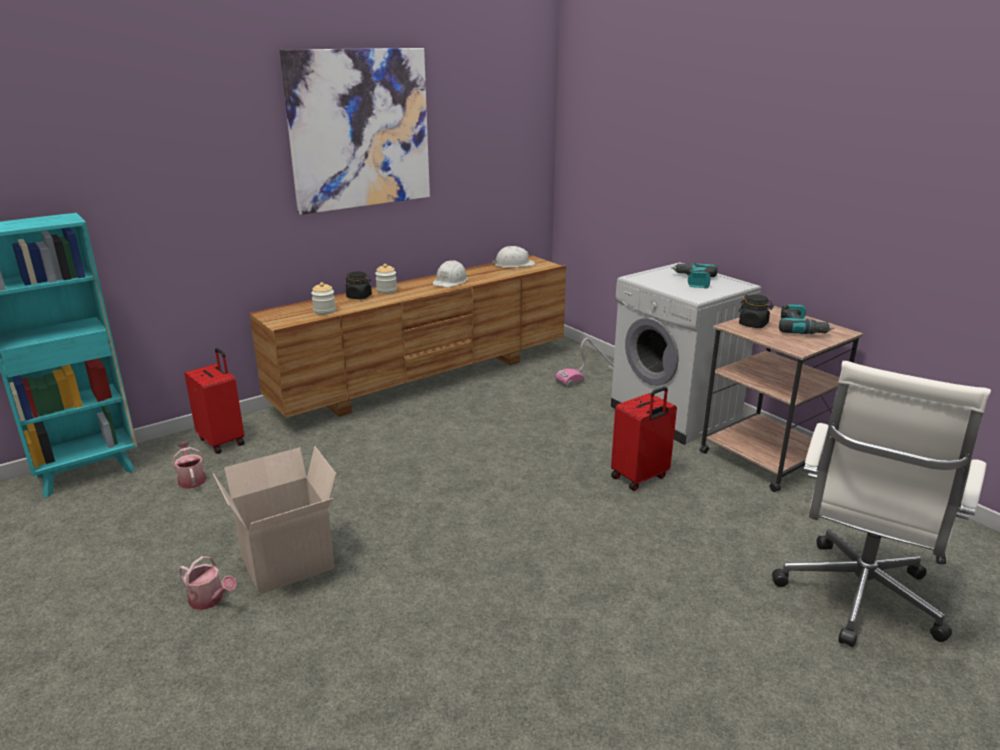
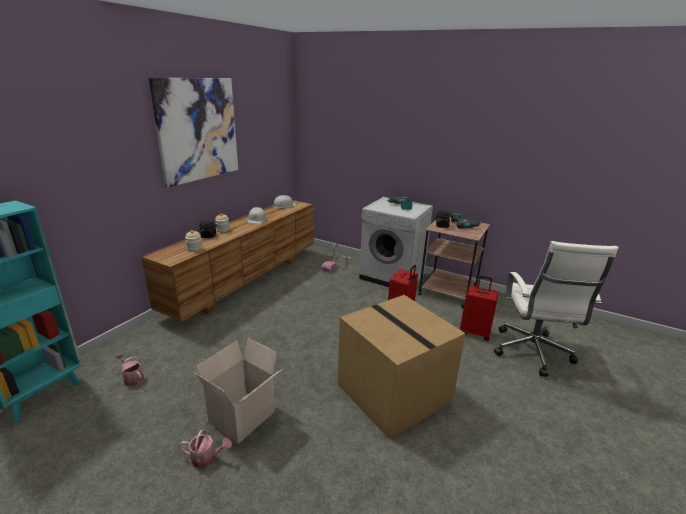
camera: 25 degrees left, 0 degrees up
red suitcase [185,348,244,454] -> red suitcase moved to [460,276,498,341]
none -> cardboard box [338,295,466,439]

